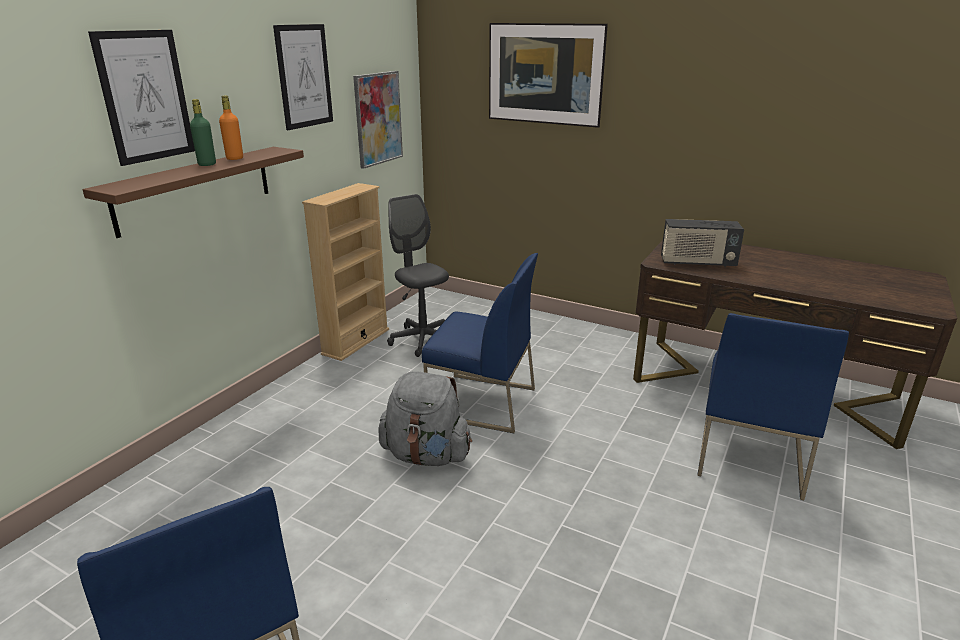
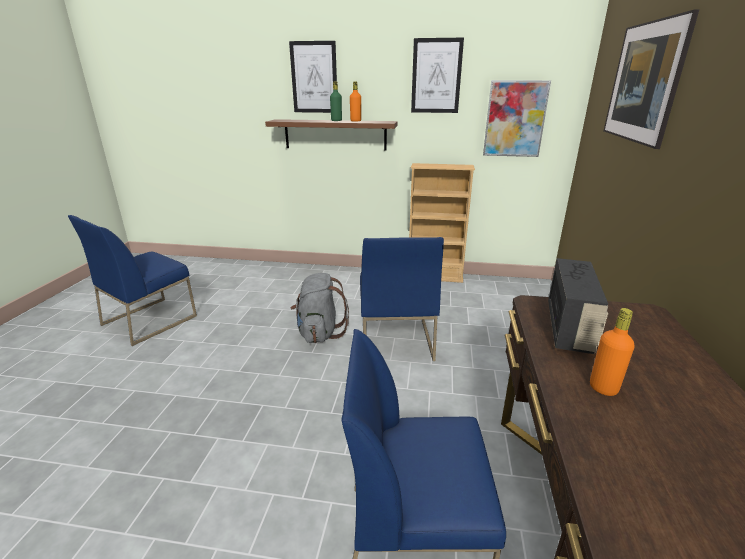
camera: 70 degrees right, 0 degrees up
grey office chair [387,194,449,357] -> none
radio [661,219,744,267] -> radio turned 150 degrees counterclockwise [548,258,608,354]
none -> orange bottle [590,308,634,396]

